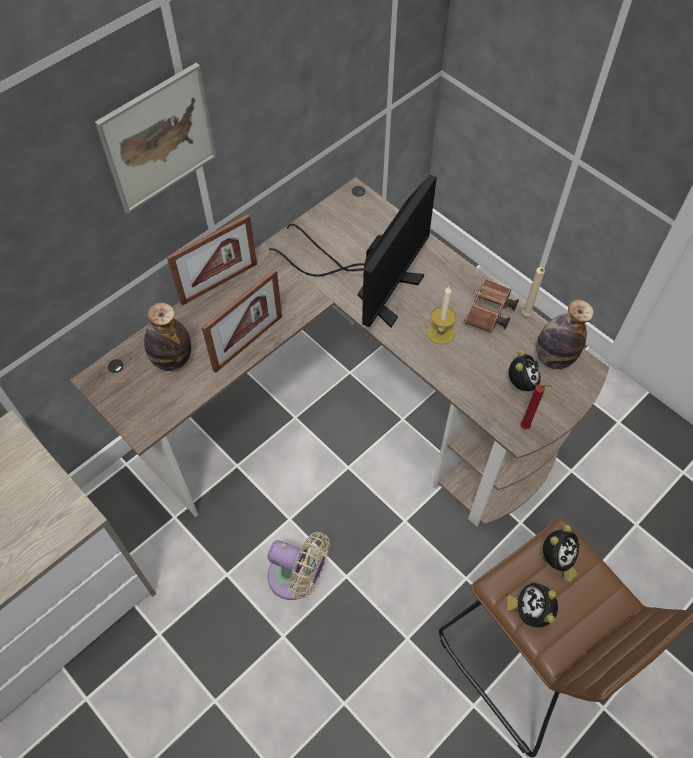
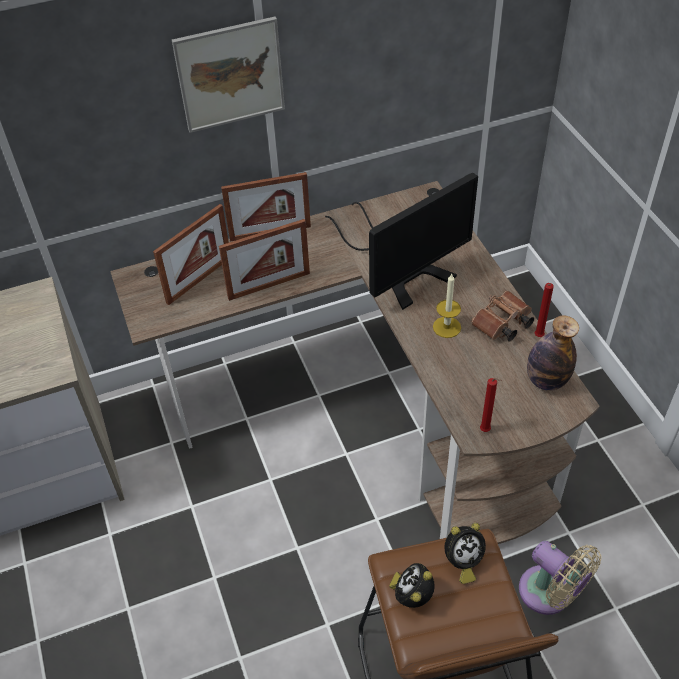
camera: 25 degrees right, 10 degrees down
bottle [144,303,191,371] -> picture frame [153,204,229,305]
beige fan [267,532,330,600] -> beige fan moved to [519,541,601,615]
alarm clock [509,350,545,397] -> none
beige candle [522,267,545,316] -> red candle [535,283,554,337]

